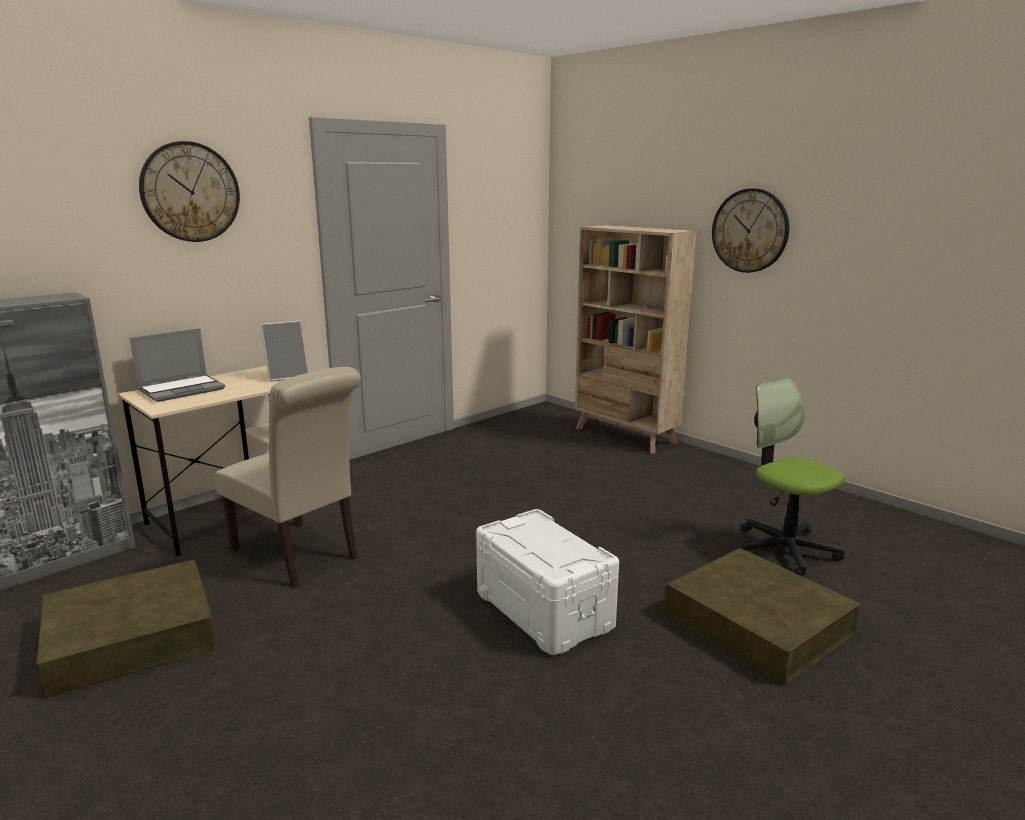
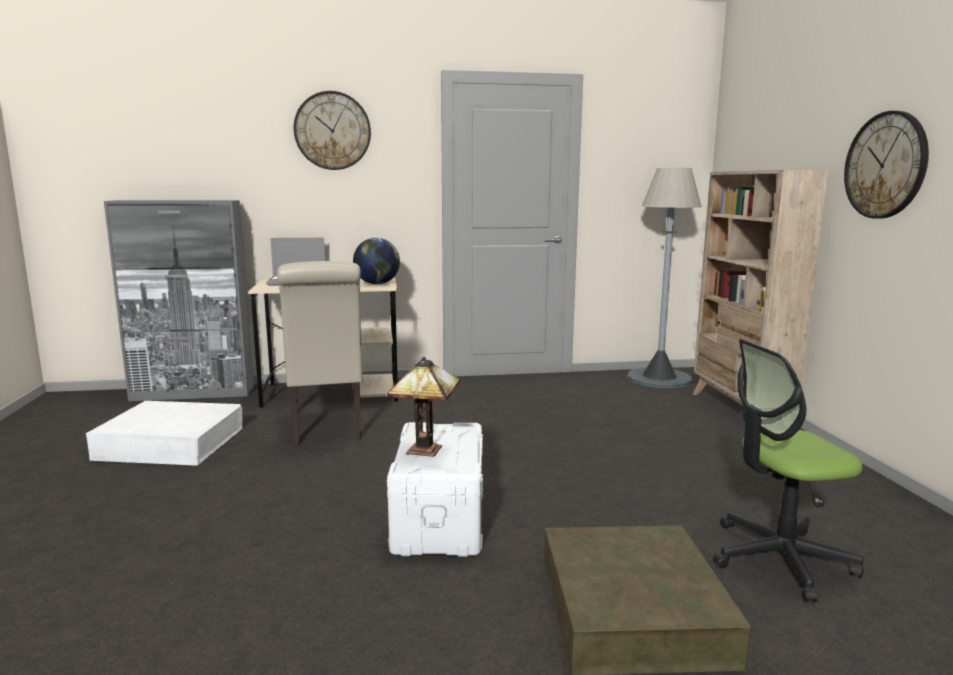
camera: 35 degrees right, 5 degrees down
brown storage box [36,560,215,699] -> white storage box [86,401,243,466]
picture frame [260,321,309,382] -> globe [353,238,400,284]
office chair [741,378,845,577] -> office chair turned 105 degrees counterclockwise [713,339,864,602]
none -> table lamp [387,357,460,457]
none -> grey floor lamp [628,168,702,388]

